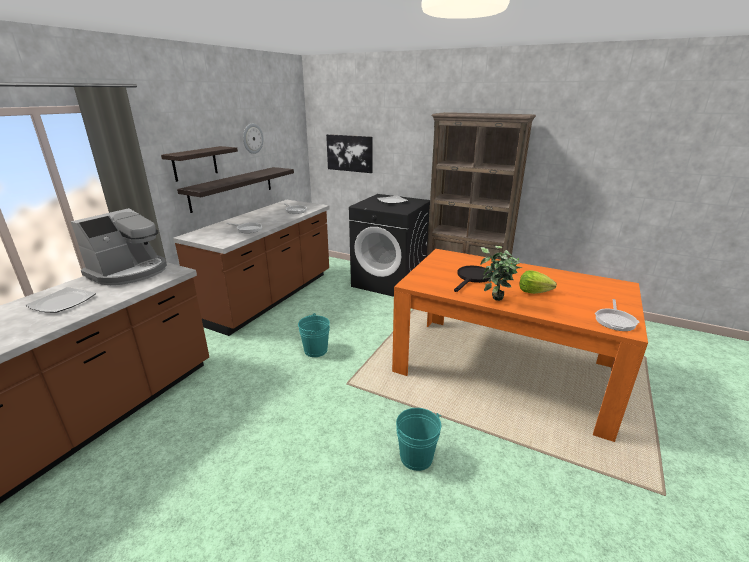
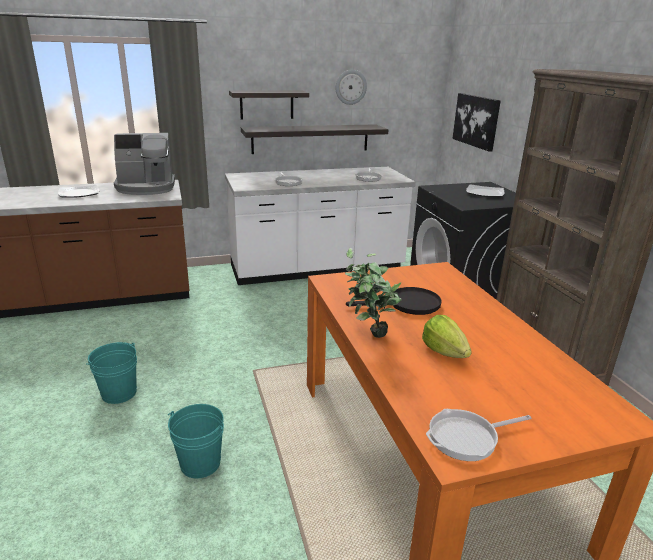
camera: 45 degrees right, 0 degrees up
brown counter [173,200,330,336] -> white counter [225,167,416,285]
turquoise bucket [298,313,330,357] -> turquoise bucket moved to [86,342,137,404]

